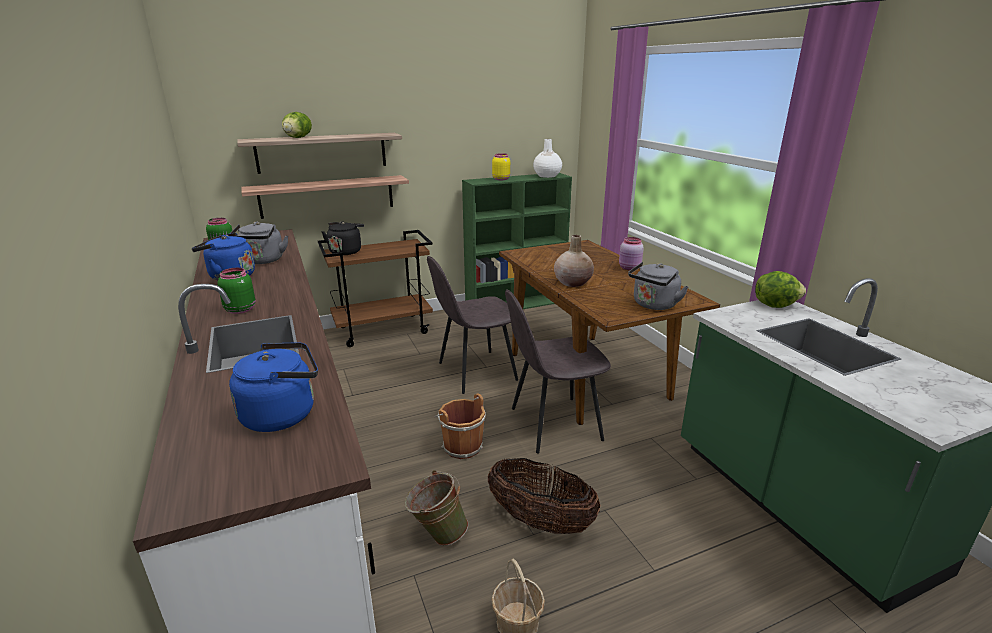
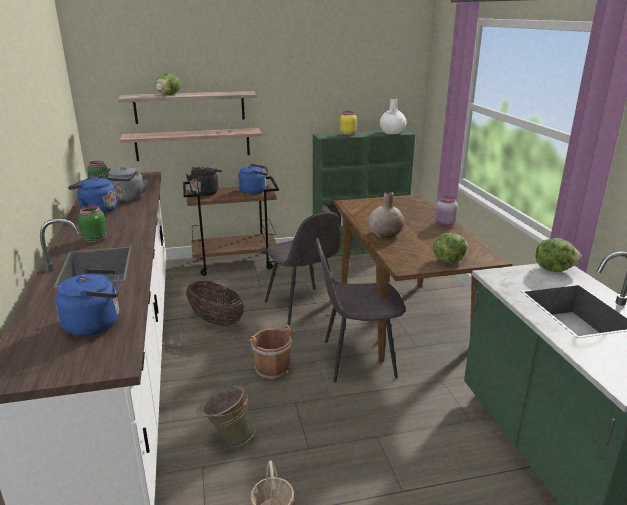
camera: 10 degrees right, 0 degrees up
grey chair [427,256,518,394] -> grey chair turned 105 degrees counterclockwise [265,212,340,325]
basket [488,458,600,534] -> basket moved to [186,281,244,327]
grey kettle [628,262,689,310] -> lettuce [433,233,468,263]
none -> blue kettle [238,164,268,194]

